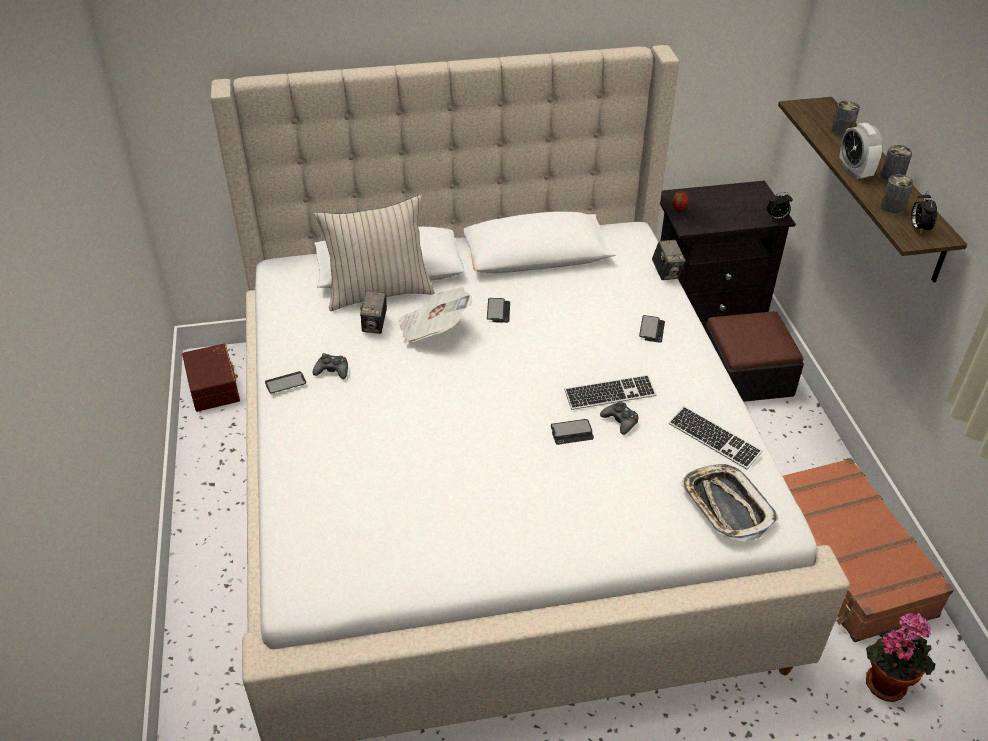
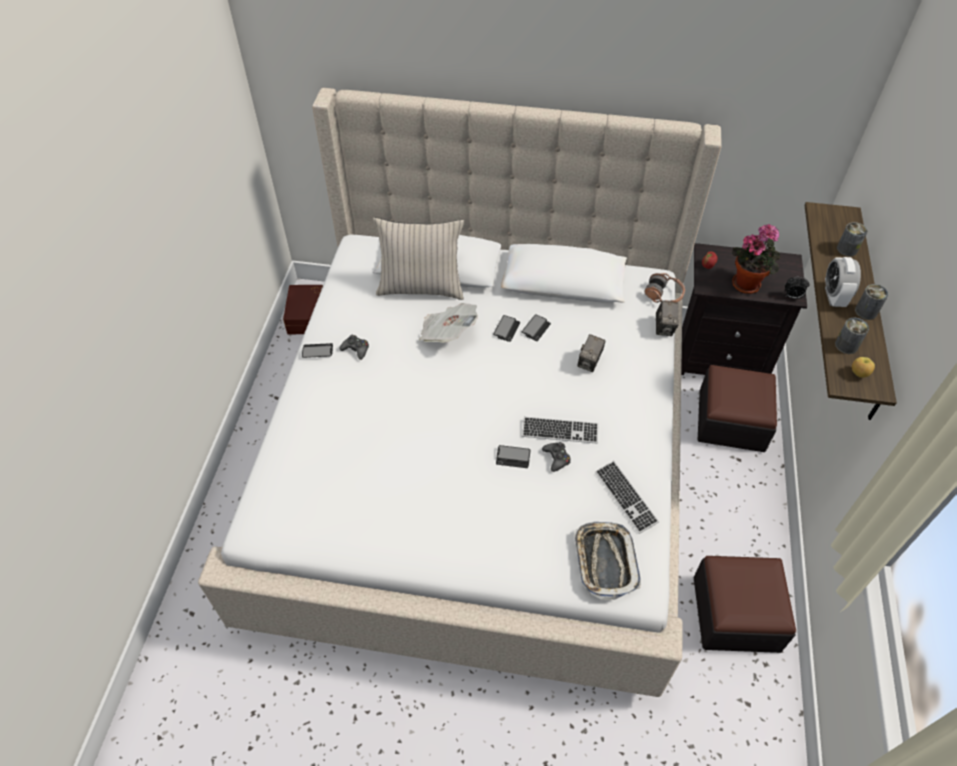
camera: 20 degrees right, 10 degrees up
camera [360,290,387,334] -> camera moved to [577,334,605,372]
phone [639,315,665,343] -> phone moved to [521,315,551,341]
brown suitcase [783,458,954,642] -> ottoman [693,556,796,653]
potted plant [866,613,935,702] -> potted plant moved to [732,224,781,294]
alarm clock [911,191,937,234] -> apple [852,357,875,378]
none -> headphones [645,273,685,303]

